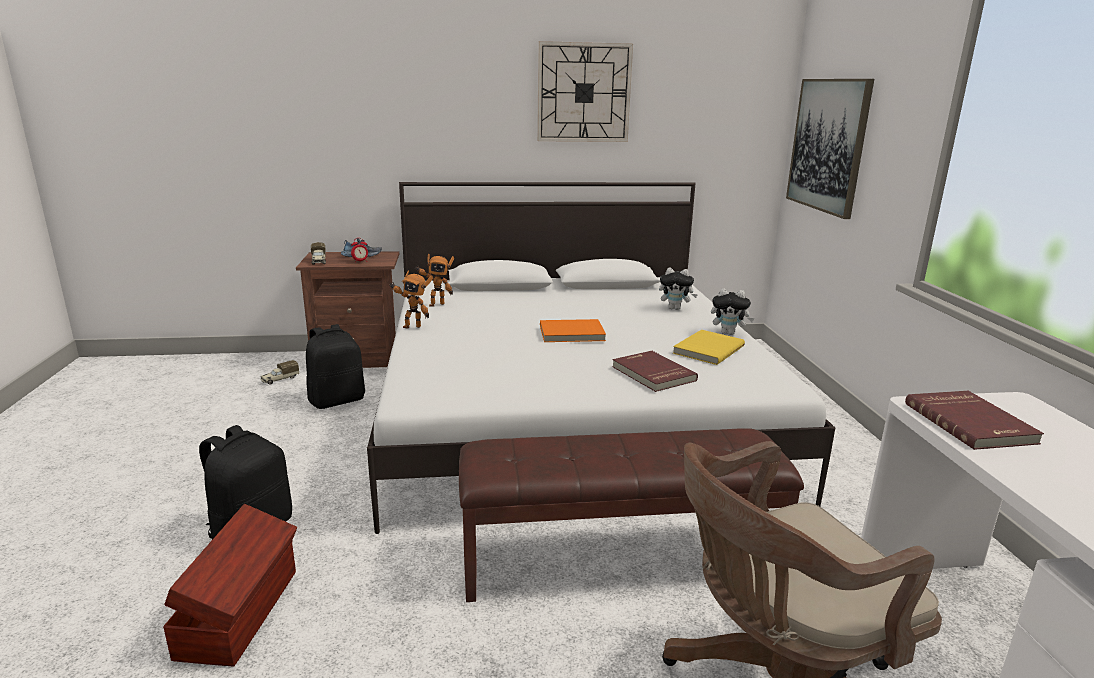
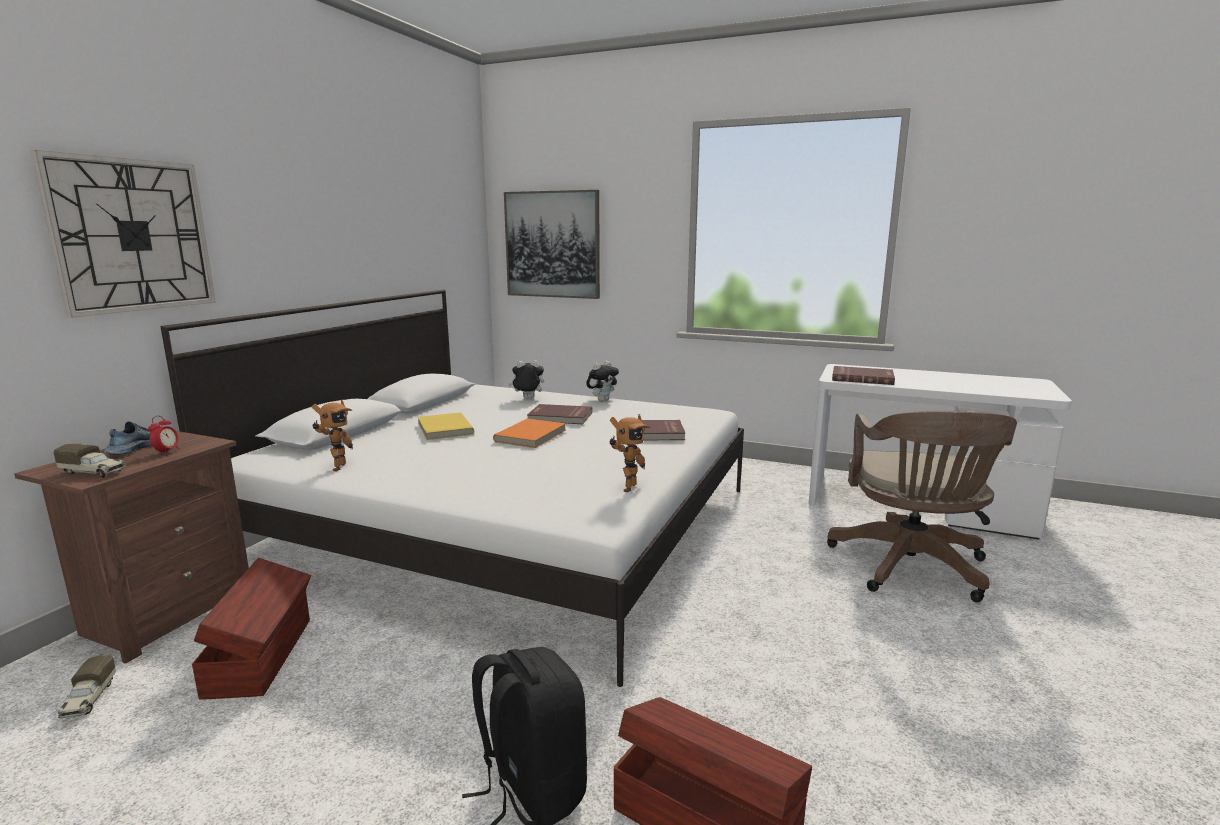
camera: 60 degrees left, 5 degrees down
black backpack [306,324,365,409] -> brown storage box [192,558,311,700]
toy robot [390,270,433,328] -> toy robot moved to [609,414,650,492]
brown bench [459,428,804,602] -> none
wall clock [537,41,633,142] -> wall clock moved to [31,150,216,318]
plush toy [659,268,698,310] -> plush toy turned 135 degrees counterclockwise [508,360,544,399]
yellow book [673,330,745,365] -> yellow book moved to [418,412,474,440]
none -> red book [527,404,593,424]

